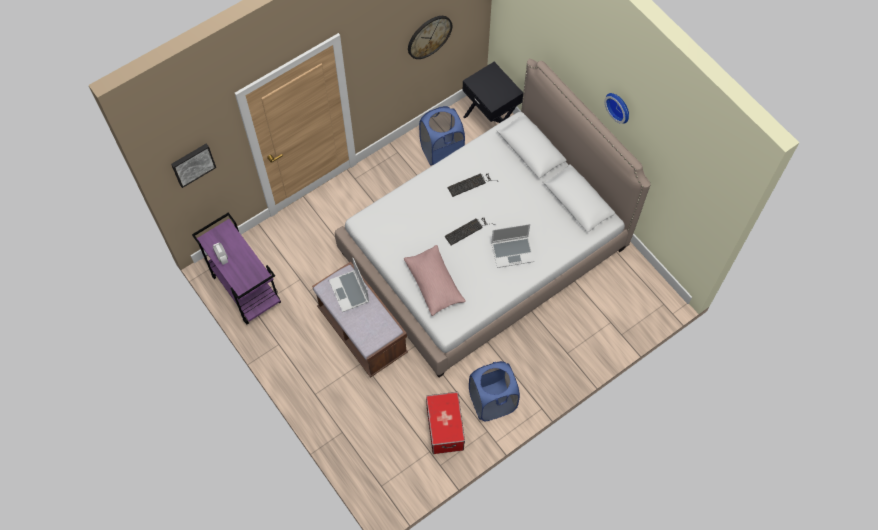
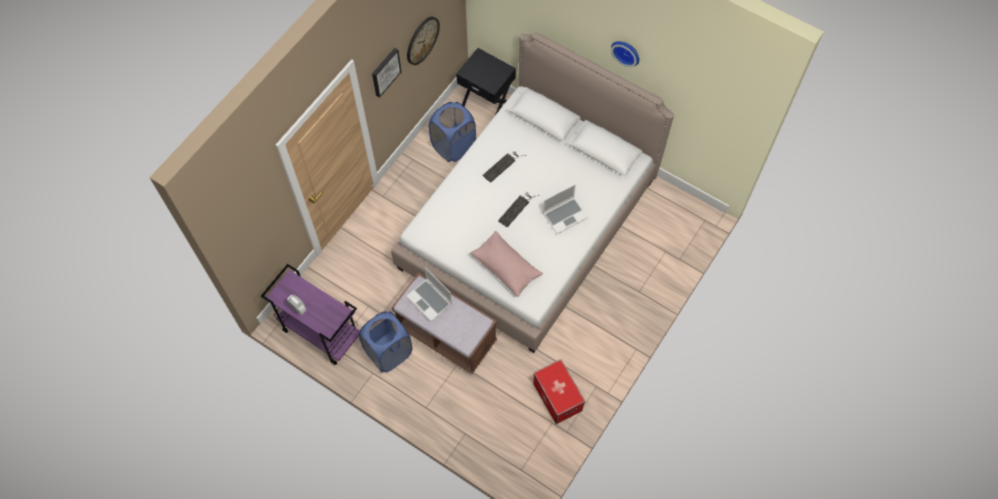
camera: 20 degrees left, 0 degrees up
picture [171,143,216,188] -> picture moved to [372,48,401,98]
blue laundry basket [469,361,520,421] -> blue laundry basket moved to [359,311,413,372]

